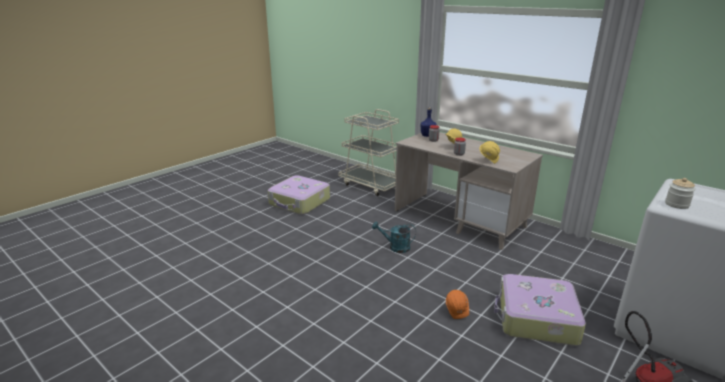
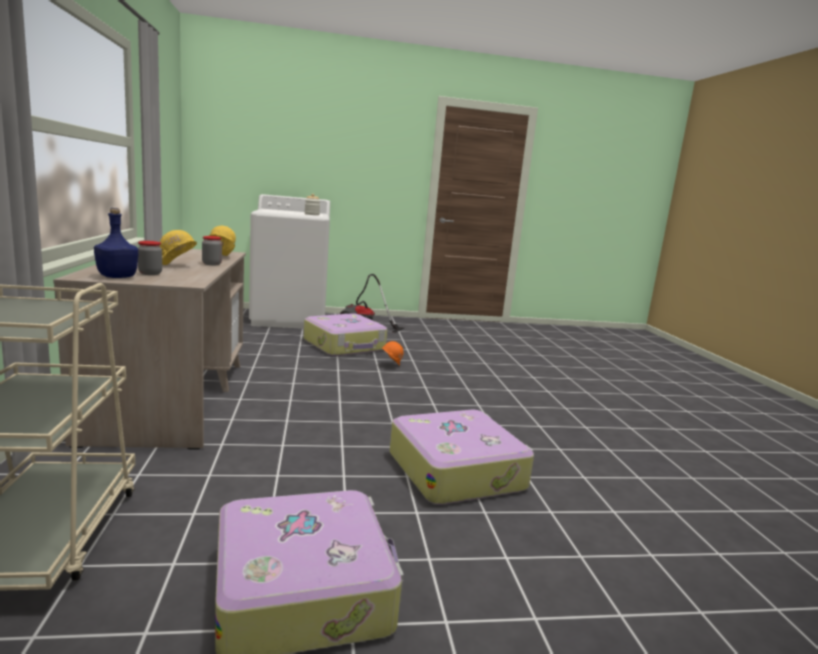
camera: 140 degrees left, 10 degrees down
turquoise watering can [372,222,416,253] -> none
none -> suitcase [390,410,534,505]

